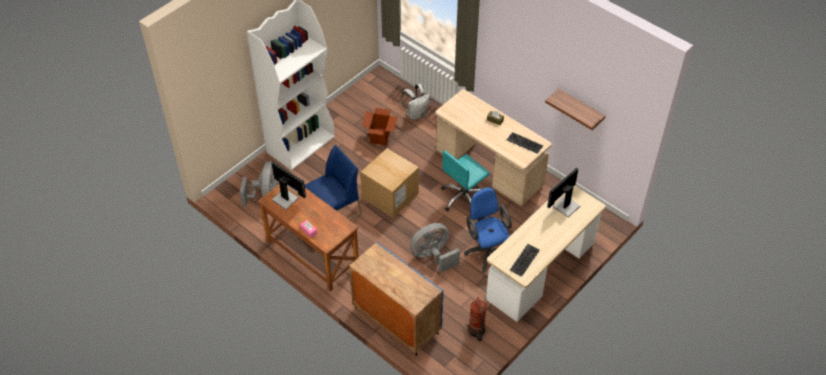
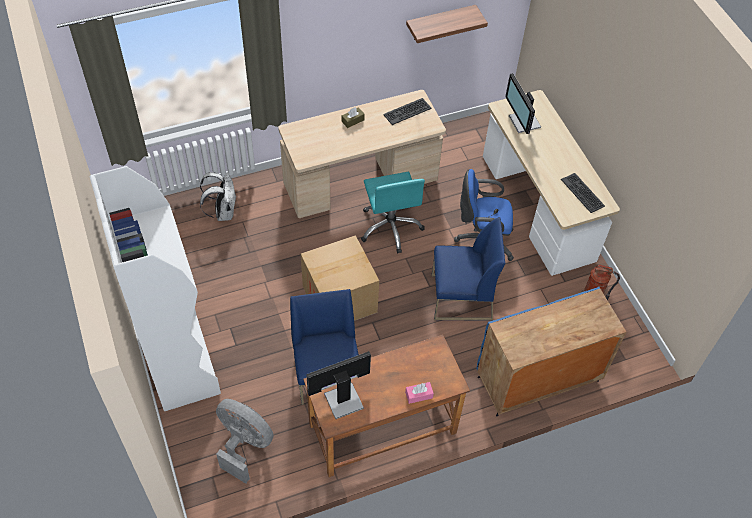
camera: 65 degrees left, 5 degrees up
cardboard box [361,108,398,146] -> none
grey fan [410,223,460,272] -> blue chair [432,217,505,321]

